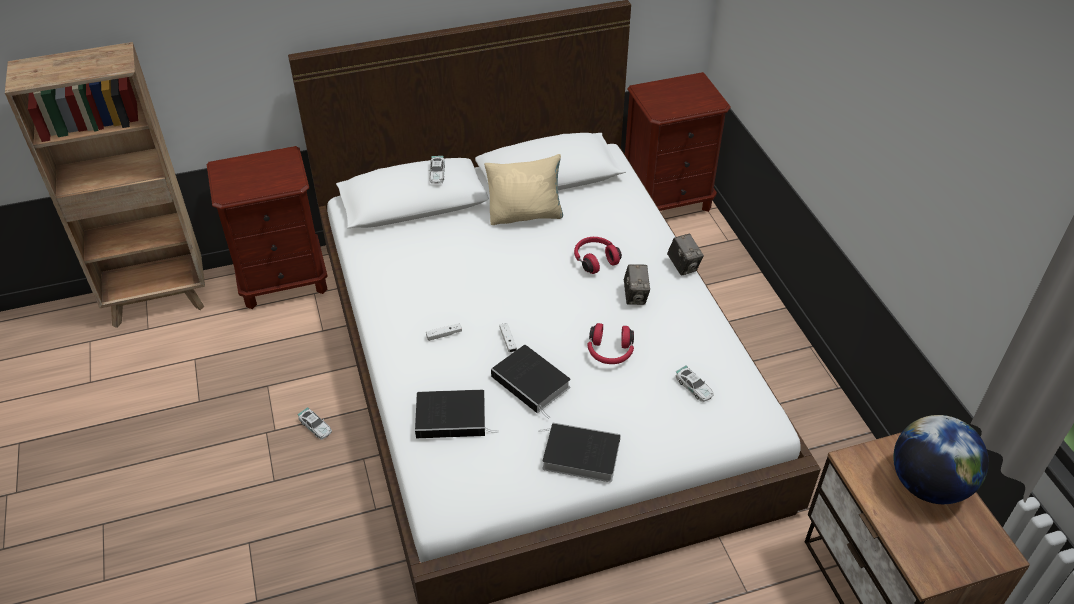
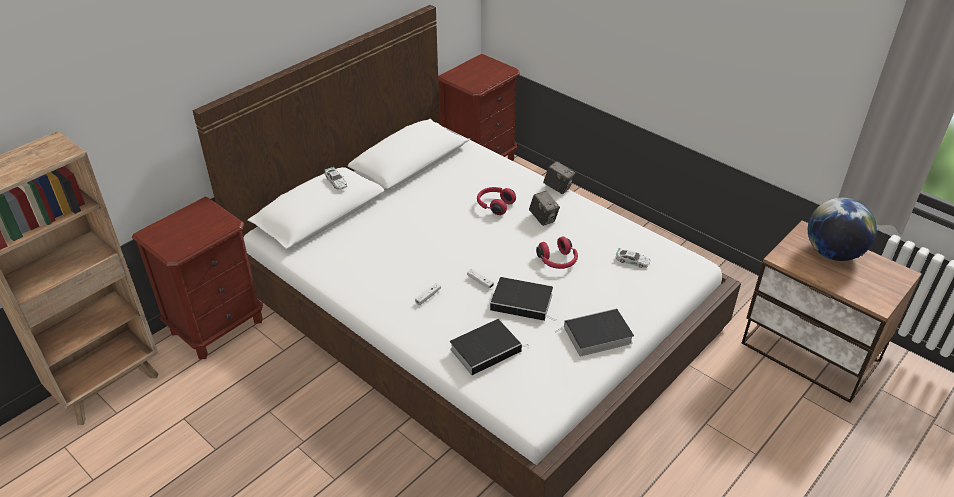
camera: 30 degrees left, 5 degrees down
toy car [297,407,332,440] -> none
beige pillow [484,154,563,225] -> none

